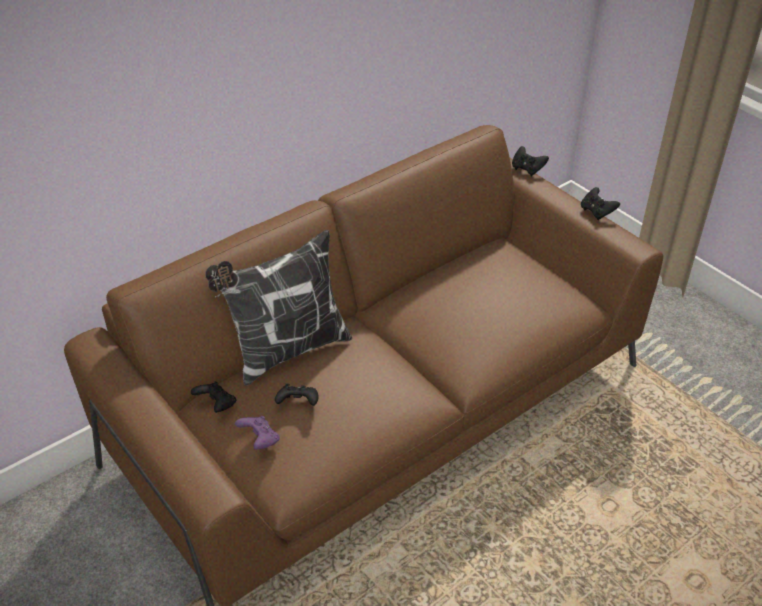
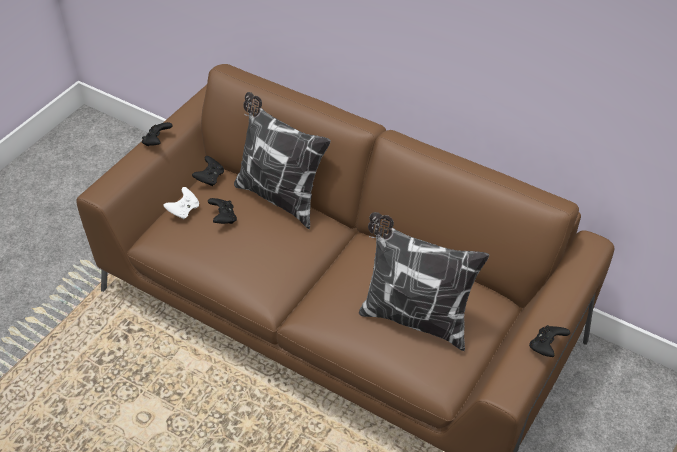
camera: 70 degrees right, 5 degrees up
purple game controller [235,416,280,450] -> white game controller [163,187,199,219]
black game controller [512,146,549,176] -> black game controller moved to [142,122,172,146]
none -> pillow [359,212,489,351]

